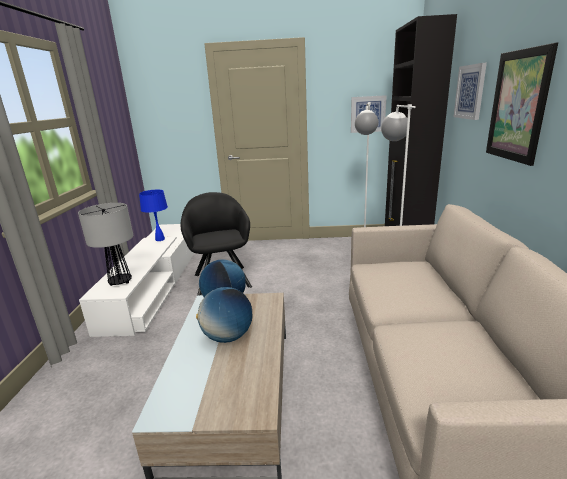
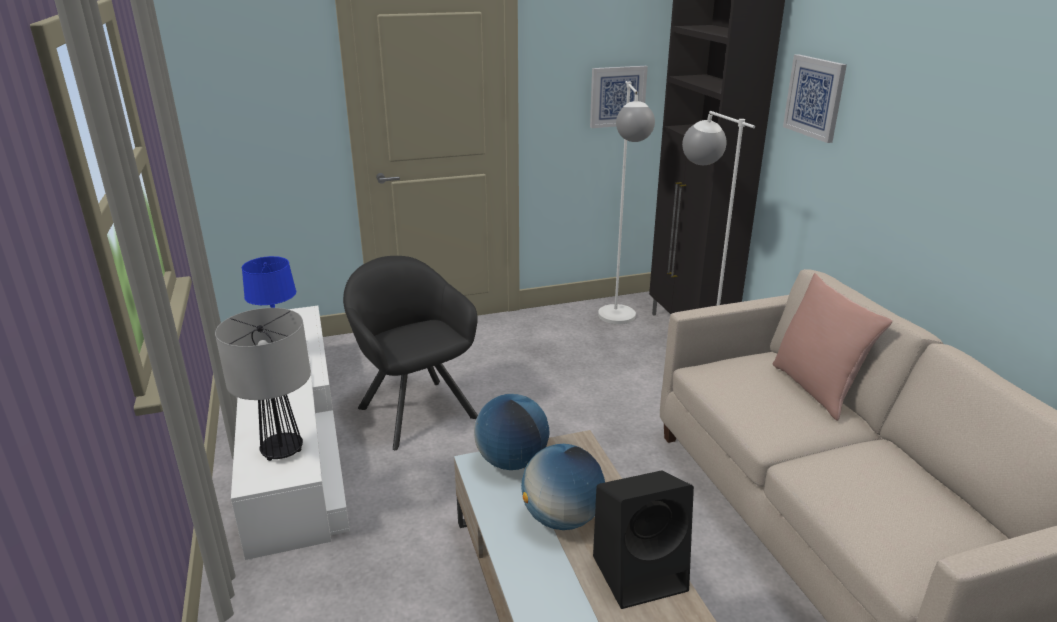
camera: 20 degrees left, 5 degrees up
picture [486,43,558,166] -> none
none -> black speaker [593,470,694,609]
none -> pink pillow [772,273,892,421]

